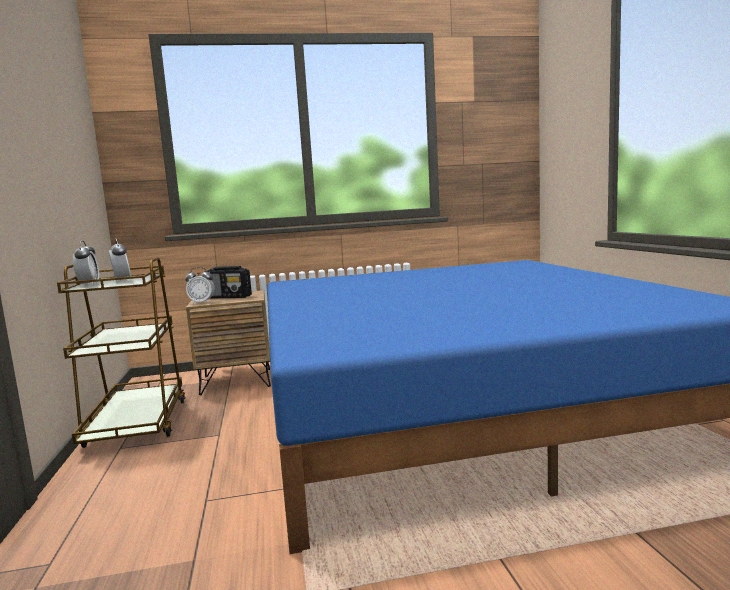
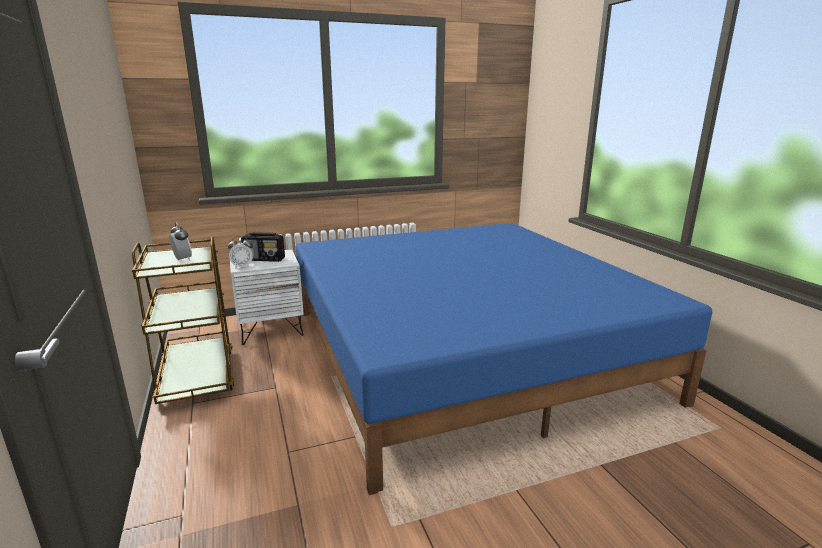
camera: 10 degrees left, 10 degrees up
alarm clock [73,241,99,285] -> none
brown nightstand [186,290,271,395] -> white nightstand [230,249,304,345]

